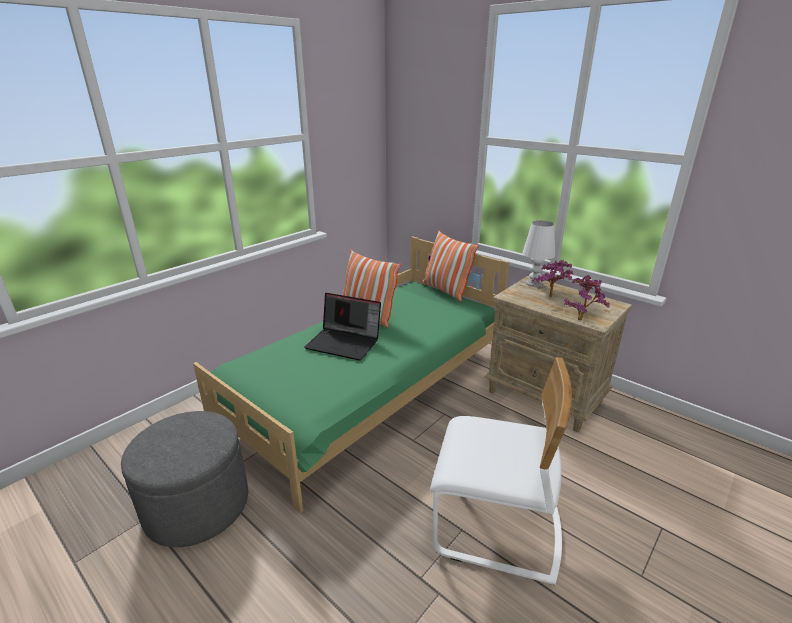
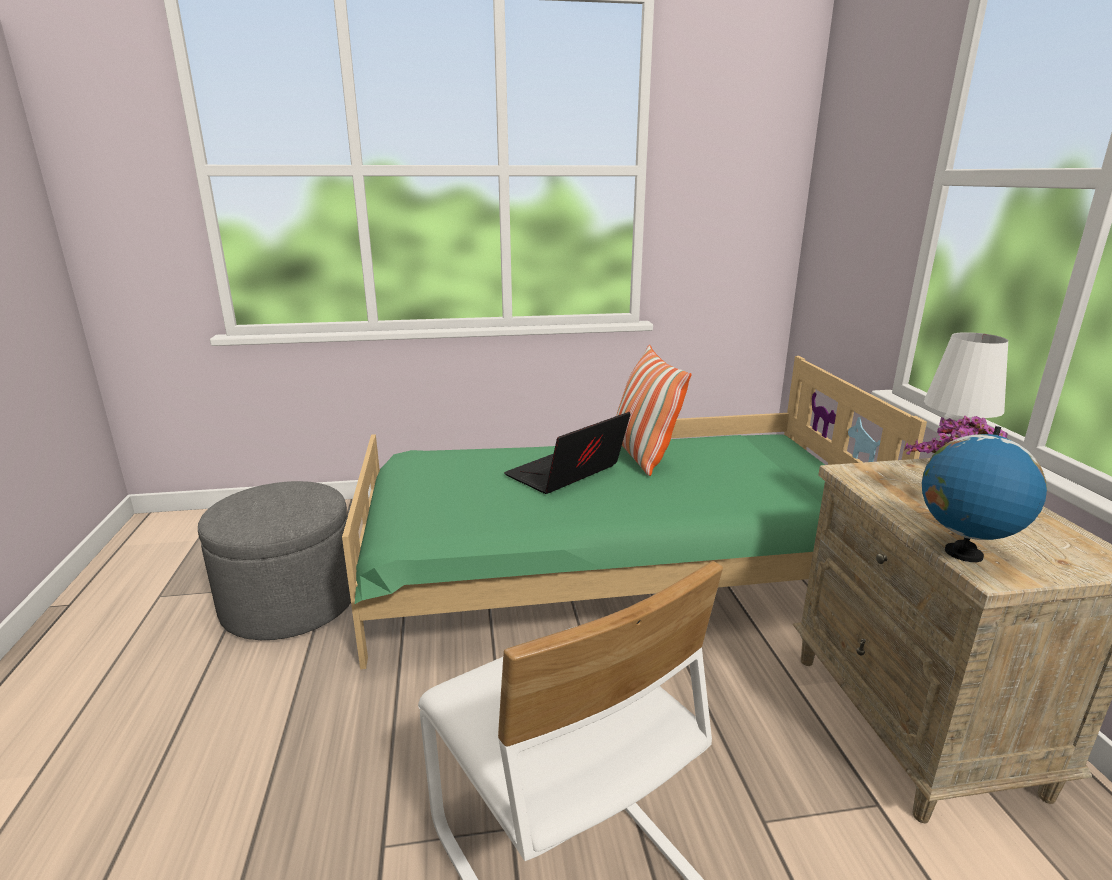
camera: 40 degrees right, 5 degrees down
laptop [304,293,381,361] -> laptop turned 75 degrees clockwise [504,412,630,494]
pillow [422,230,479,301] -> none
potted plant [564,275,610,320] -> globe [922,426,1047,562]

